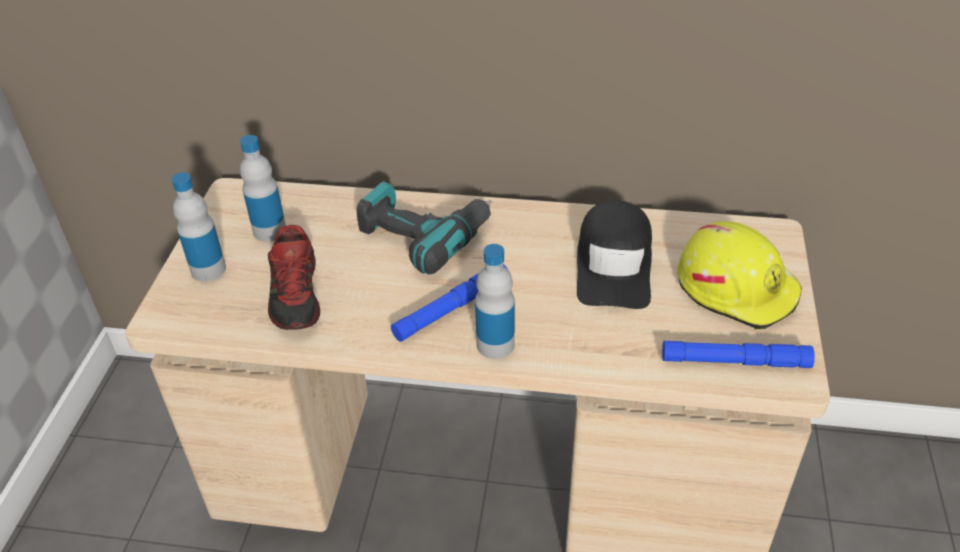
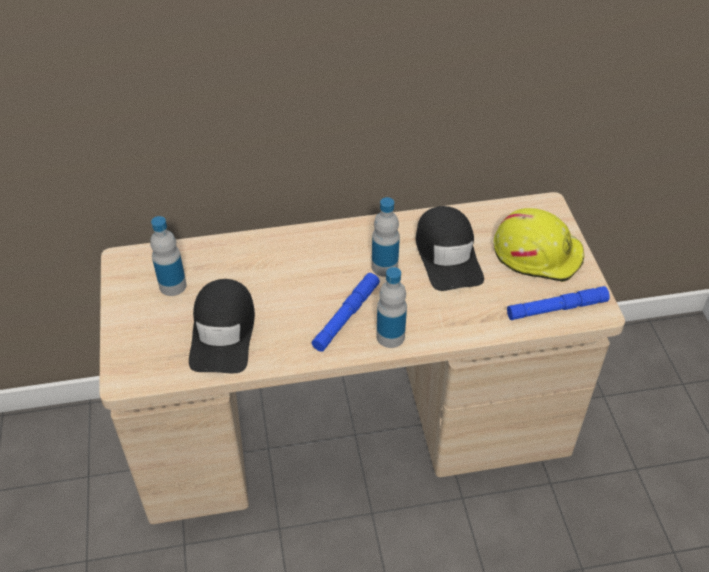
camera: 20 degrees left, 5 degrees up
bottle [171,172,226,282] -> bottle moved to [372,197,400,277]
shoe [268,225,320,330] -> black cap [189,279,255,374]
power drill [356,181,492,275] -> none

